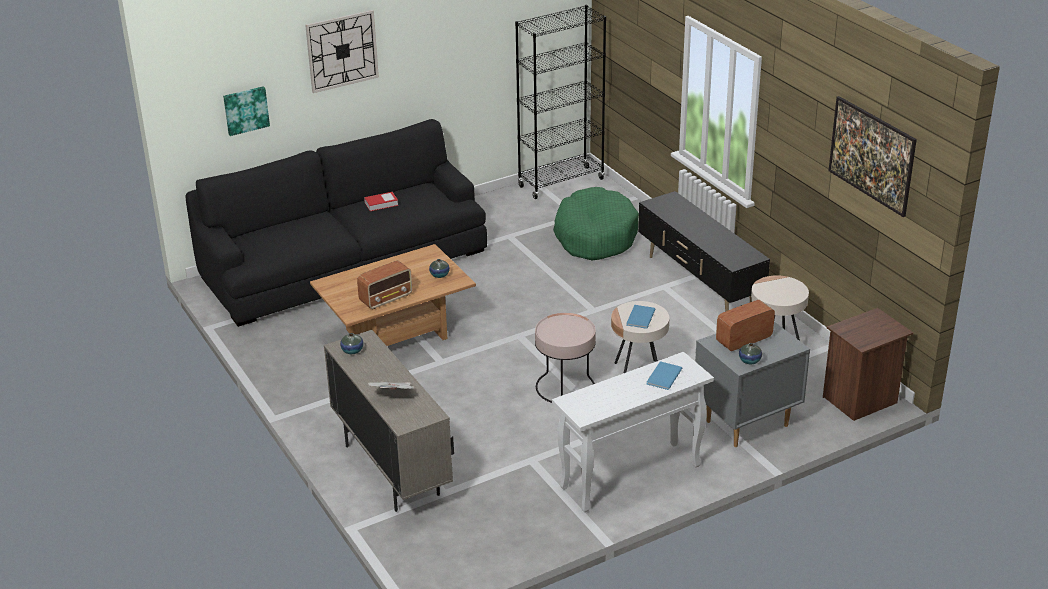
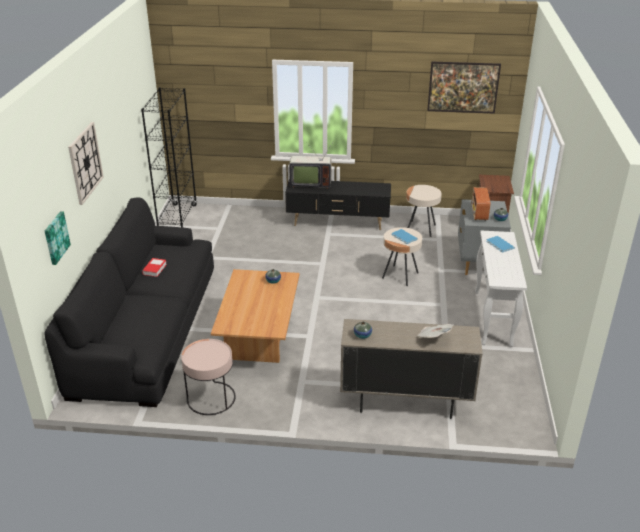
camera: 55 degrees left, 0 degrees up
radio [357,261,412,309] -> none
pink side table [535,313,596,403] -> pink side table moved to [181,339,236,415]
green dog bed [553,187,639,261] -> none
none -> television [289,143,332,189]

